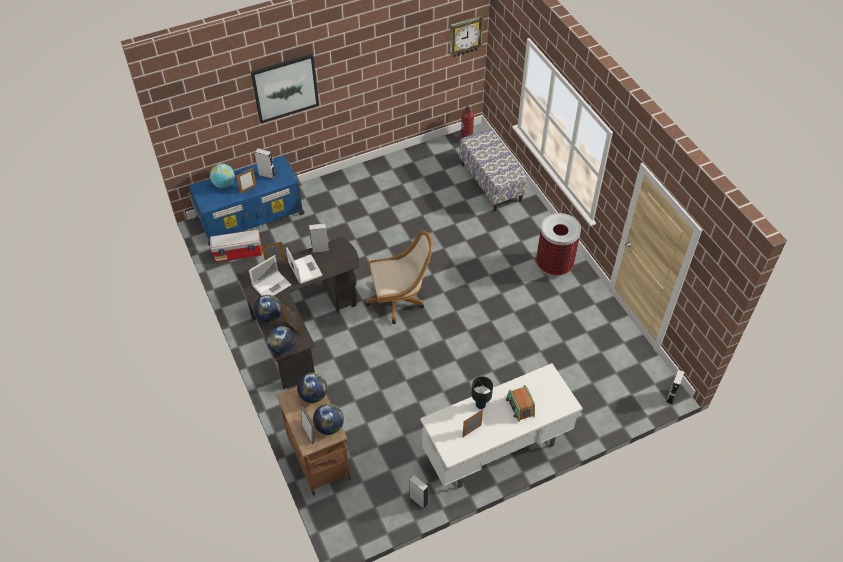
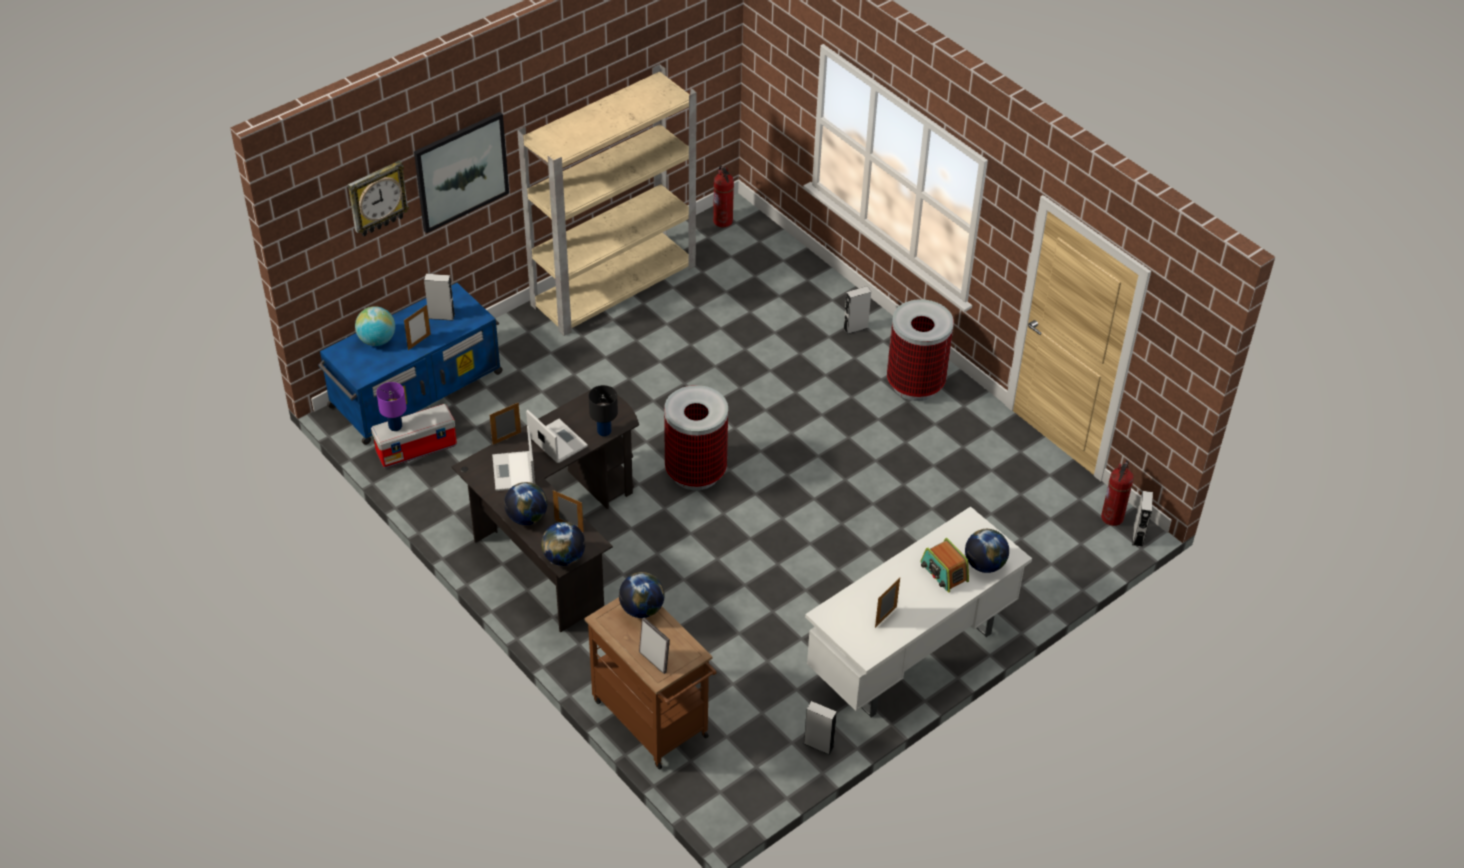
camera: 15 degrees left, 5 degrees down
laptop [249,255,291,296] -> laptop turned 135 degrees clockwise [492,426,535,491]
grey speaker [309,223,329,253] -> grey speaker moved to [843,286,871,334]
globe [313,404,344,435] -> globe moved to [965,529,1009,573]
office chair [365,231,433,324] -> trash can [664,385,728,490]
wall clock [450,16,484,57] -> wall clock moved to [348,161,409,236]
bench [459,129,528,211] -> none
black table lamp [472,376,493,409] -> black table lamp moved to [589,385,618,437]
none -> purple table lamp [376,382,407,431]
none -> beige bookcase [517,64,697,336]
none -> fire extinguisher [1101,460,1134,526]

